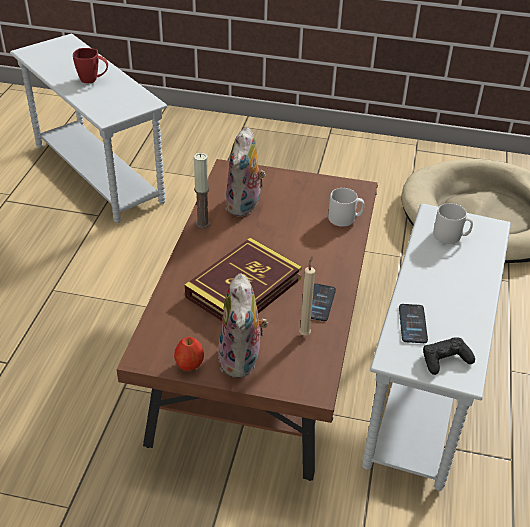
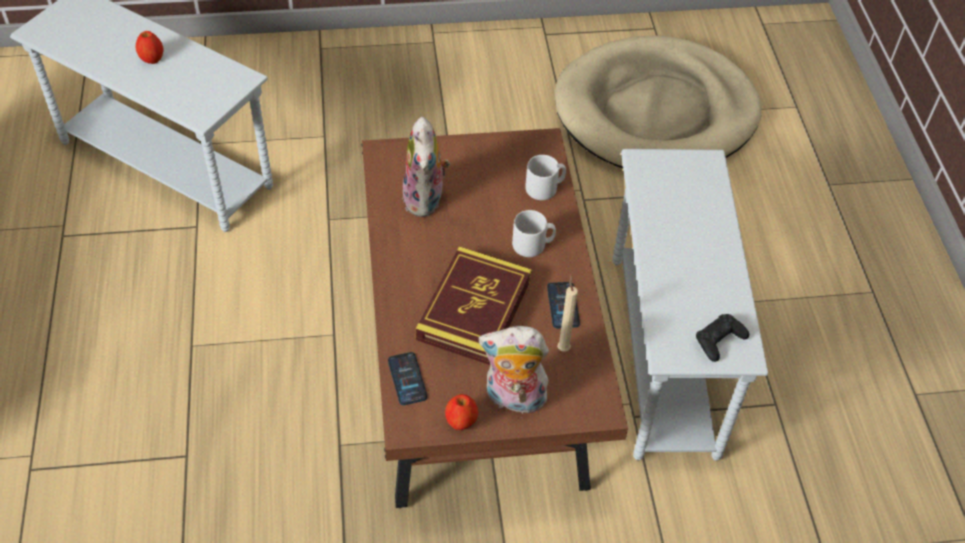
camera: 20 degrees left, 10 degrees up
red mug [73,48,108,83] -> apple [135,31,163,64]
candle [194,153,210,228] -> none
plush toy [218,274,268,378] -> plush toy turned 120 degrees clockwise [478,326,549,414]
phone [399,304,428,343] -> phone moved to [388,352,427,405]
grey mug [433,203,473,244] -> grey mug moved to [512,210,556,257]

